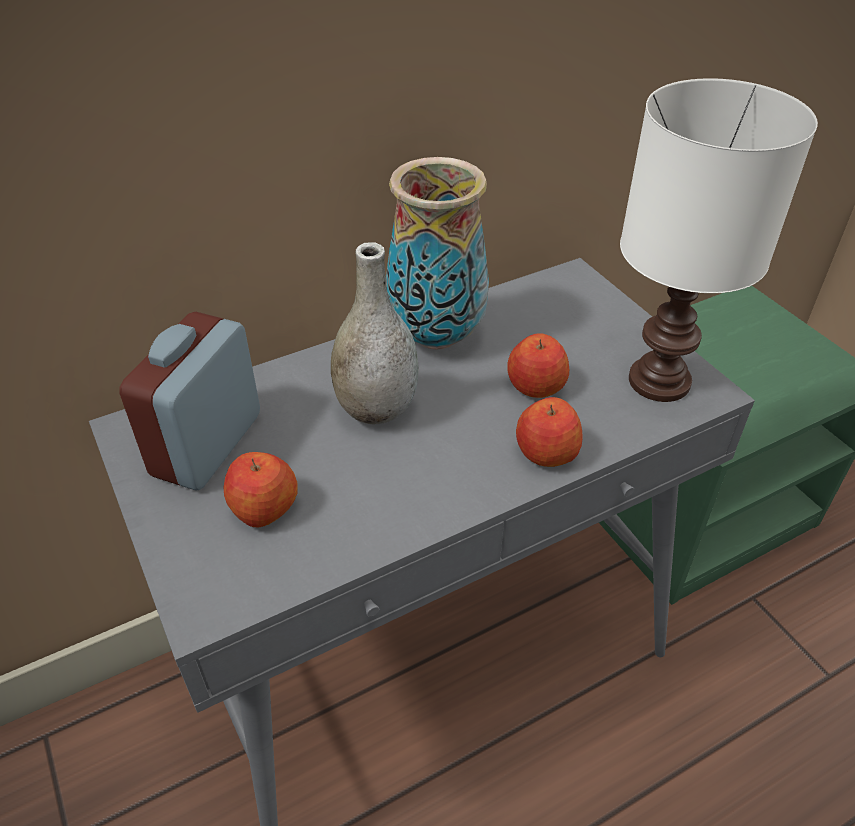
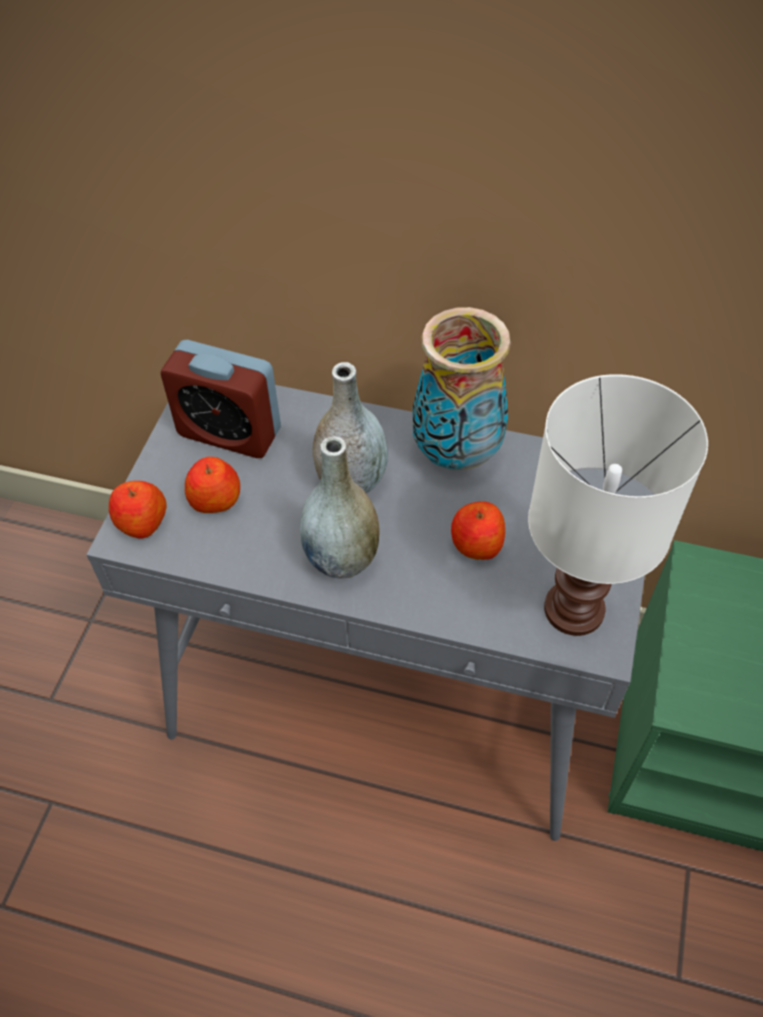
camera: 45 degrees right, 10 degrees up
alarm clock [119,312,260,491] -> alarm clock turned 135 degrees counterclockwise [161,340,281,458]
apple [516,397,582,467] -> apple moved to [109,481,167,538]
none -> grey vase [300,437,380,579]

